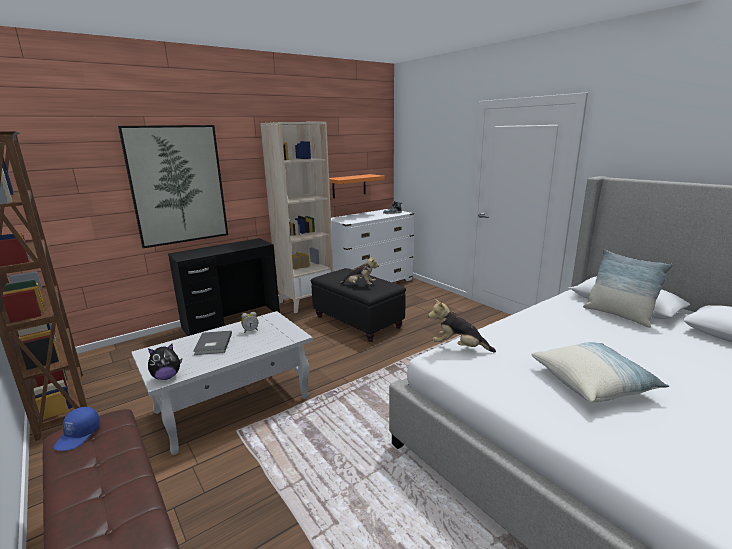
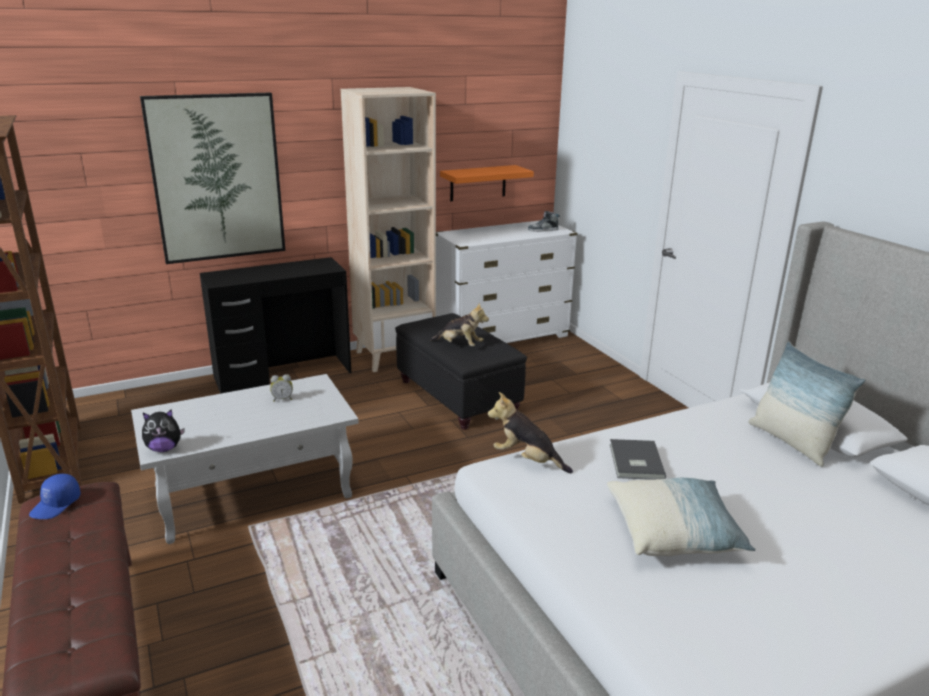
camera: 10 degrees right, 5 degrees up
grey book [193,331,232,355] -> grey book moved to [610,439,666,480]

